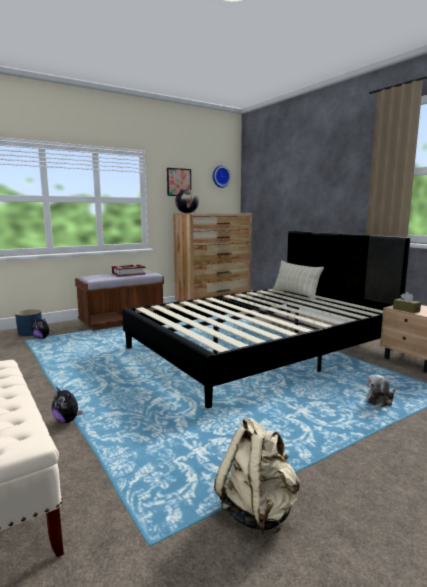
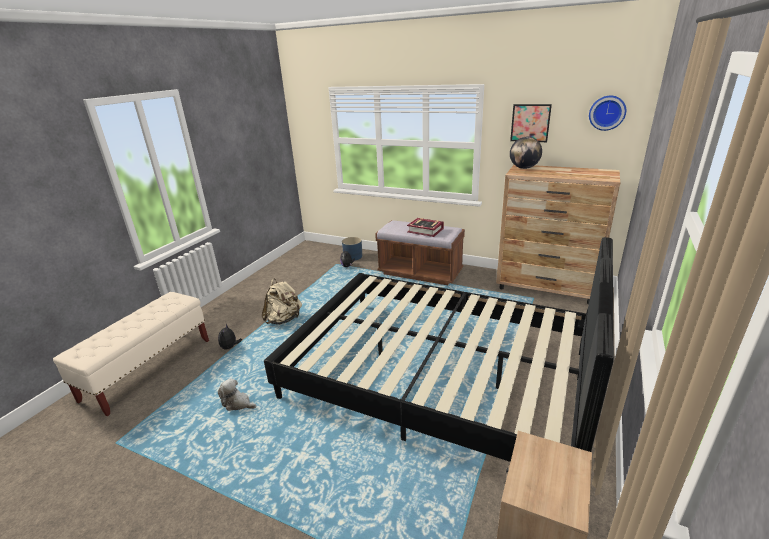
camera: 60 degrees right, 15 degrees up
beige backpack [214,417,300,534] -> beige backpack moved to [262,278,302,324]
pillow [273,261,324,299] -> none
plush toy [366,374,395,407] -> plush toy moved to [218,378,256,411]
brown tissue box [393,292,421,313] -> none

